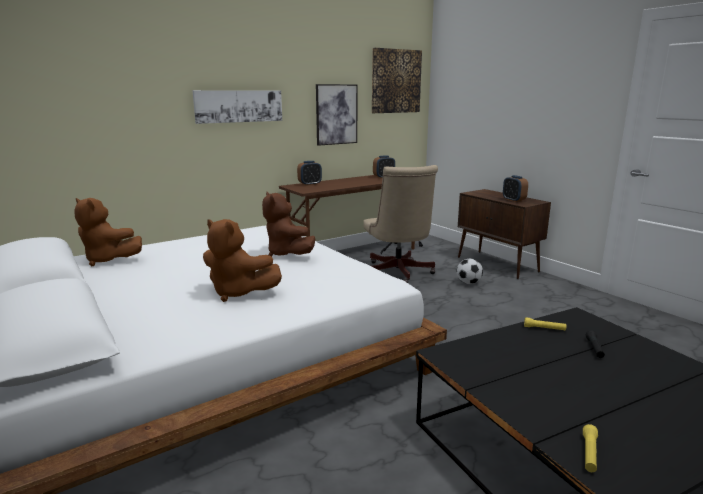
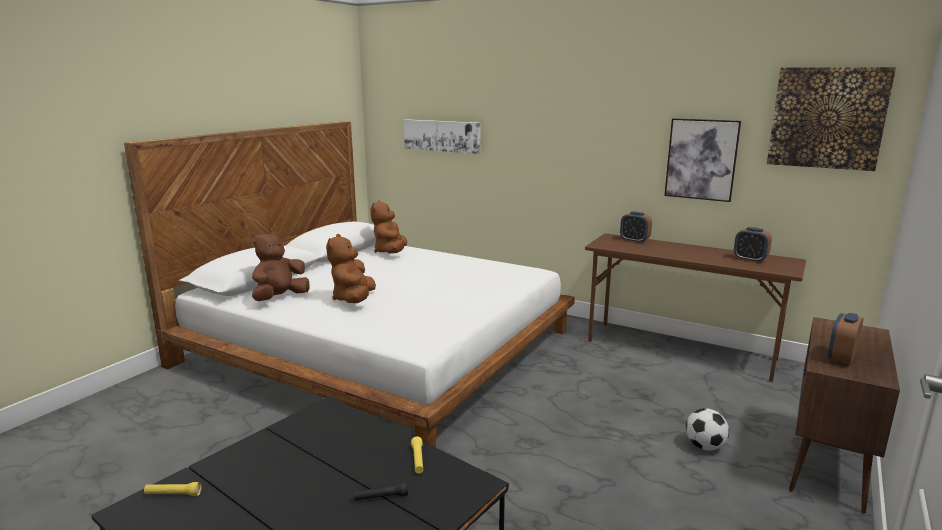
camera: 65 degrees right, 0 degrees up
picture [192,90,282,124] -> picture moved to [404,119,480,154]
brown plush toy [262,192,315,257] -> brown plush toy moved to [251,231,310,301]
beige office chair [363,165,438,283] -> none

